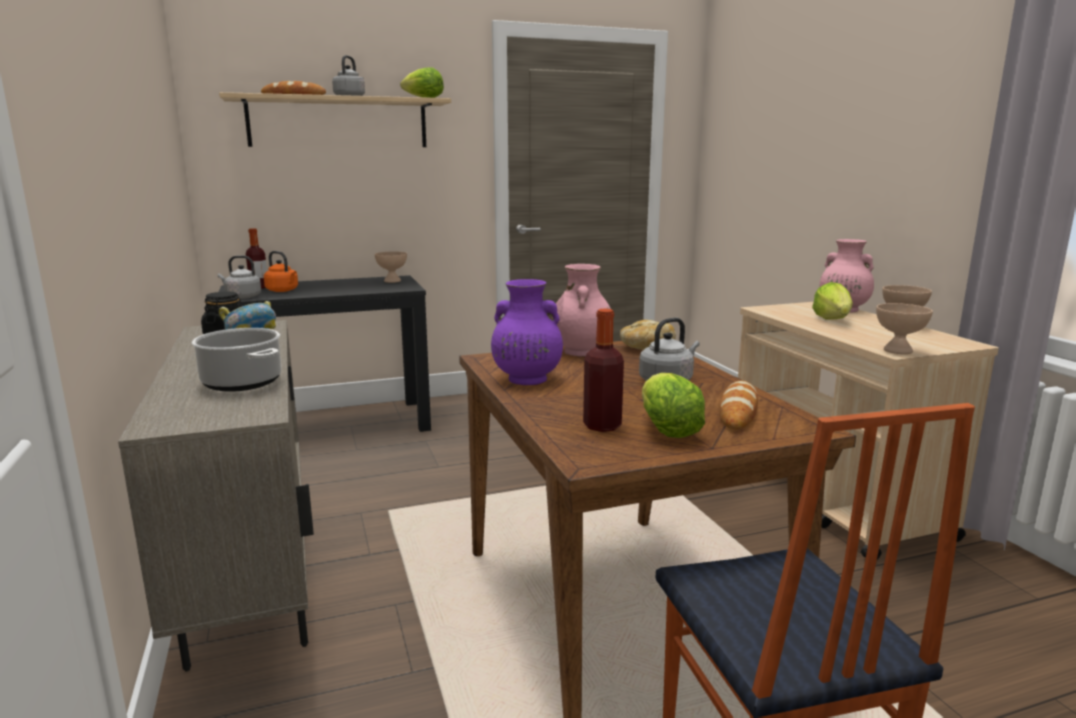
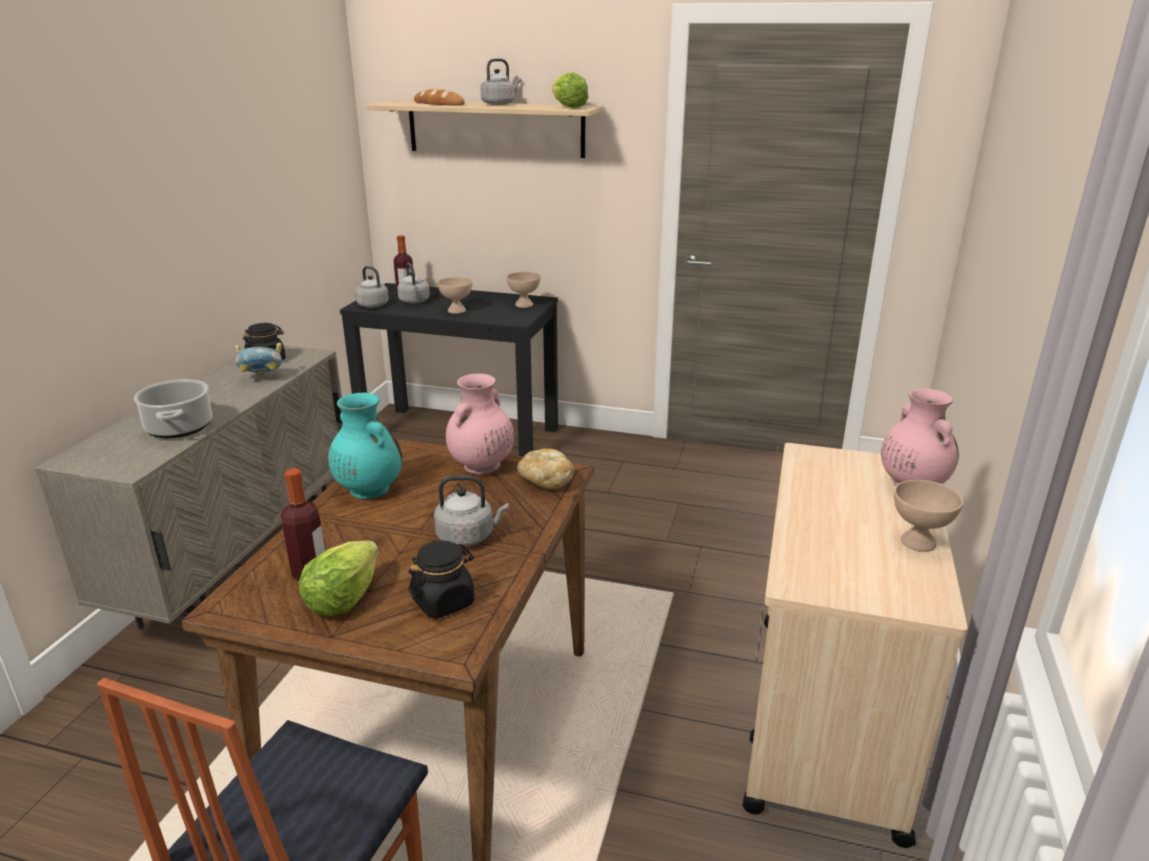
camera: 35 degrees right, 10 degrees up
orange kettle [264,251,298,292] -> grey kettle [397,262,430,304]
purple vase [491,279,563,385] -> turquoise vase [328,393,402,499]
bread [719,381,758,430] -> black jar [408,540,474,619]
lettuce [812,282,853,320] -> none
beige bowl [876,303,933,354] -> beige bowl moved to [437,277,473,314]

